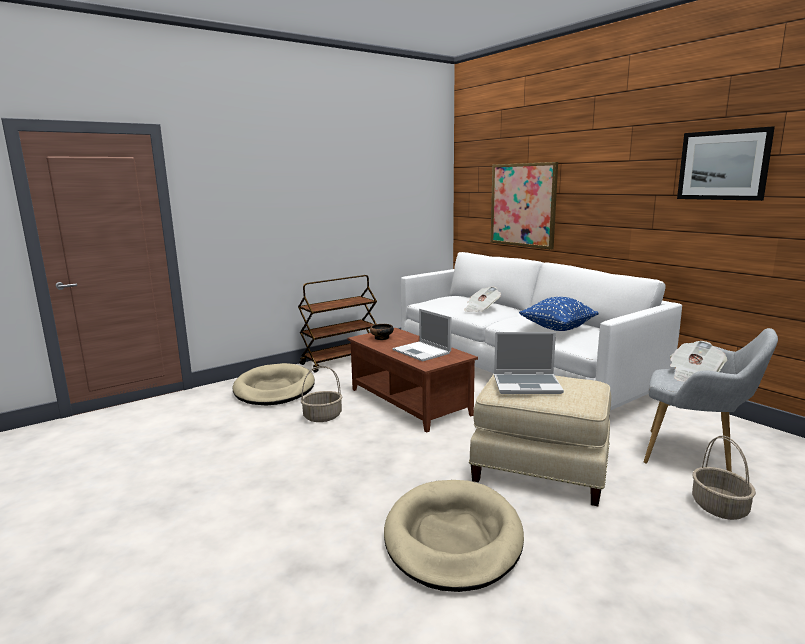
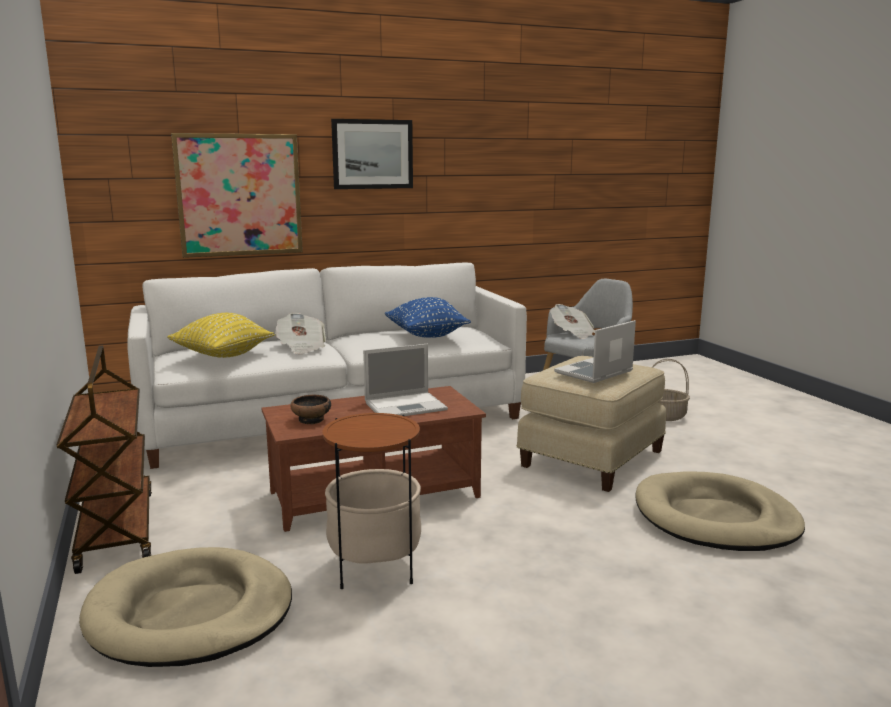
camera: 75 degrees left, 0 degrees up
basket [301,366,343,422] -> side table [322,413,421,589]
laptop [494,332,564,394] -> laptop turned 150 degrees counterclockwise [554,320,636,383]
picture [677,126,775,201] -> picture moved to [331,119,413,189]
none -> yellow pillow [167,313,275,358]

